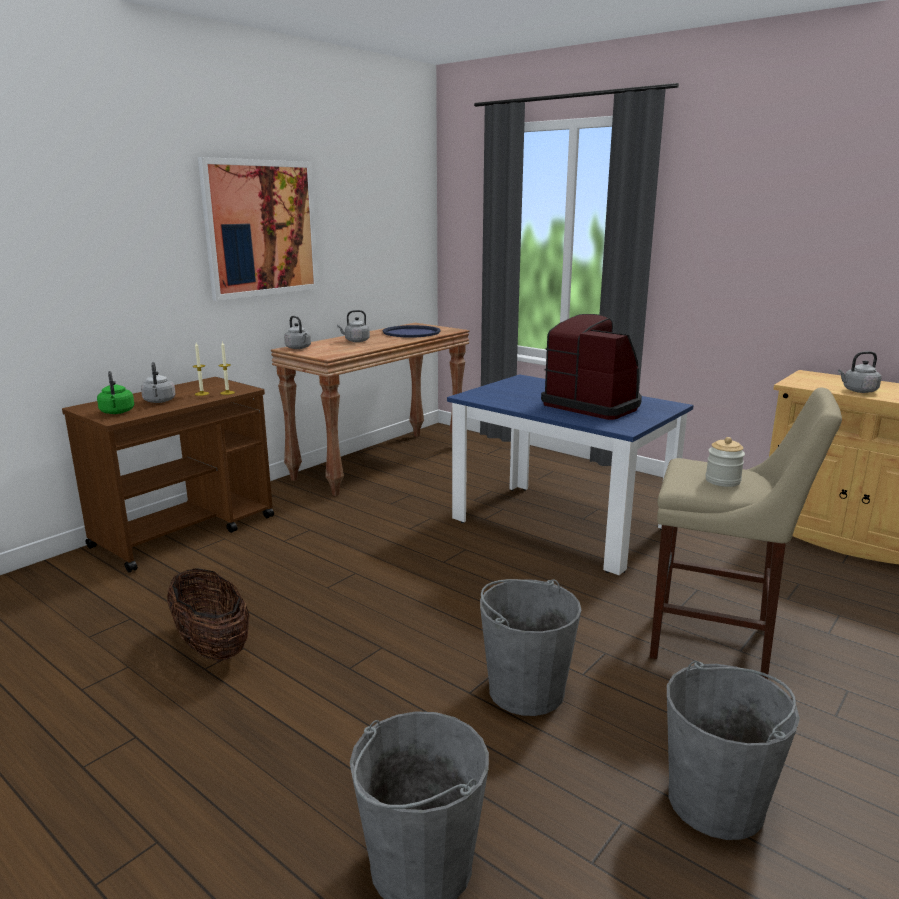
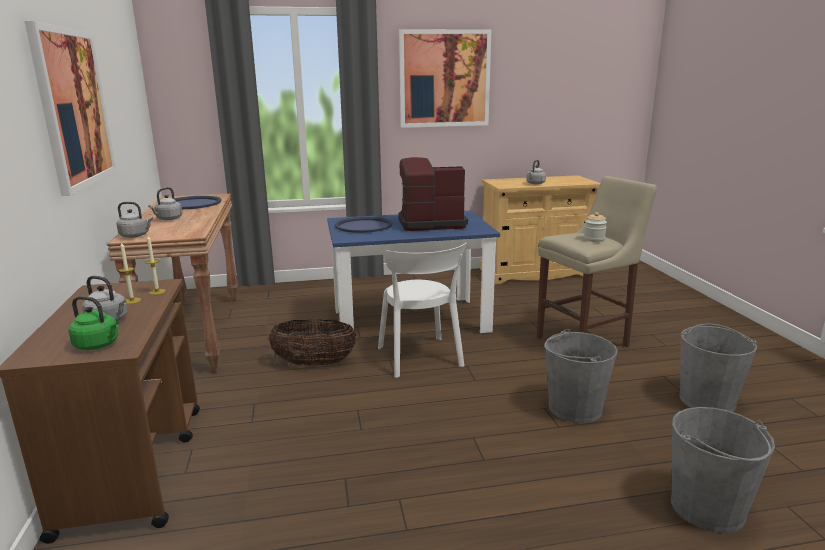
camera: 50 degrees left, 0 degrees up
basket [167,569,250,662] -> basket moved to [268,319,356,366]
none -> blue tray [335,217,392,233]
none -> white chair [378,243,467,378]
none -> picture [399,29,491,128]

